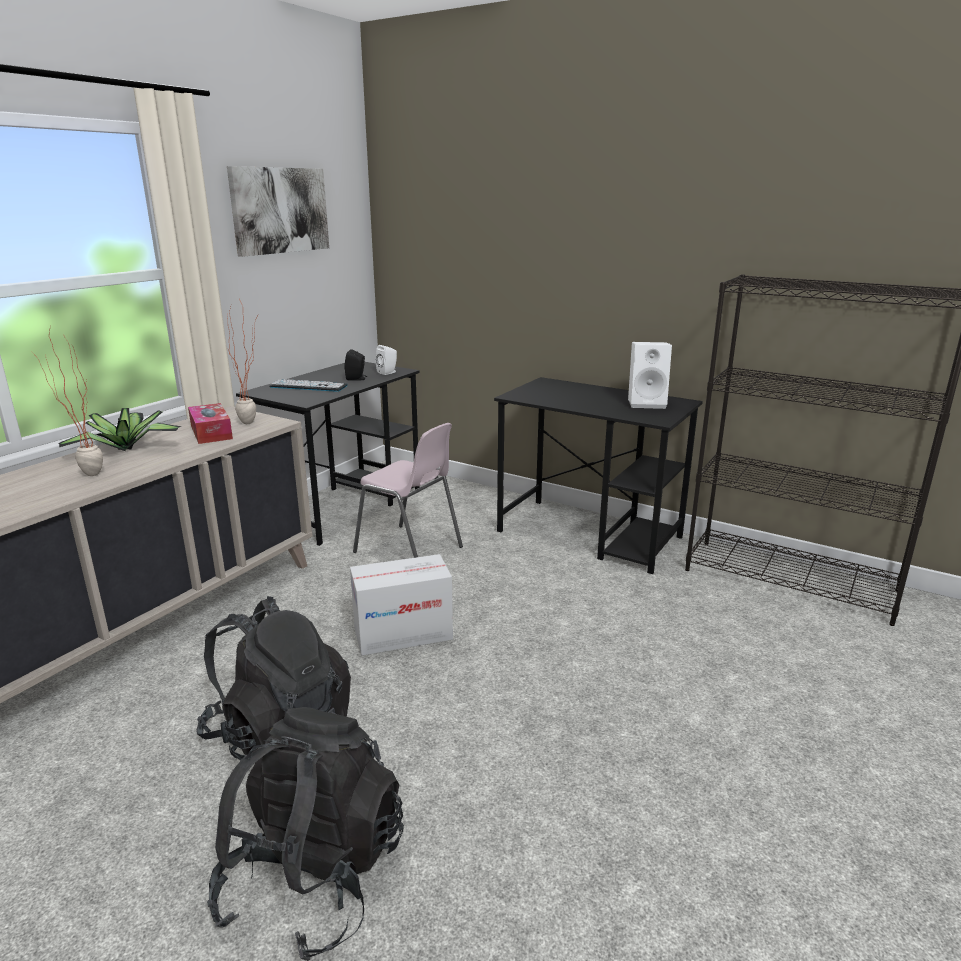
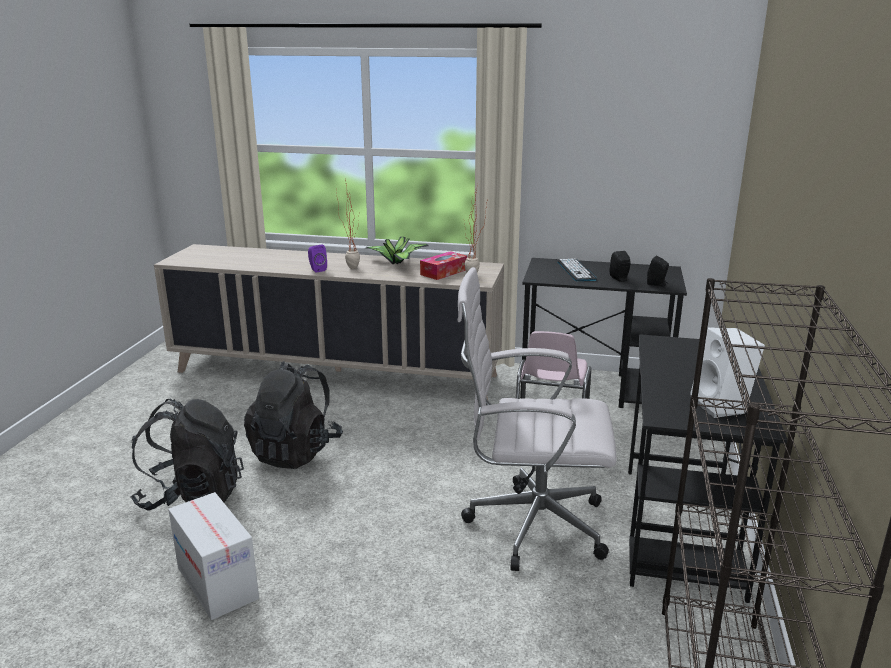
camera: 70 degrees right, 0 degrees up
picture [227,166,329,257] -> none
cardboard box [350,554,453,656] -> cardboard box moved to [168,492,259,620]
white speaker [376,345,397,375] -> black speaker [647,255,669,287]
none -> purple speaker [308,245,327,273]
none -> white office chair [458,267,617,571]

